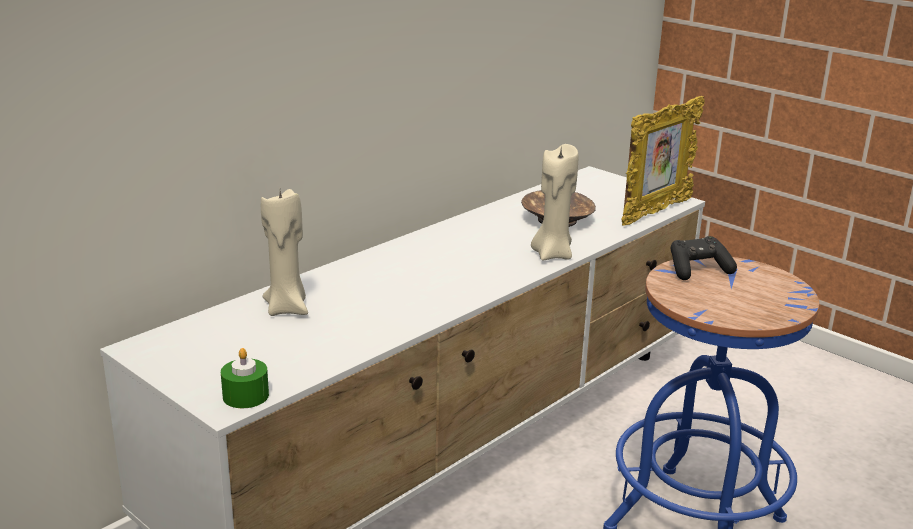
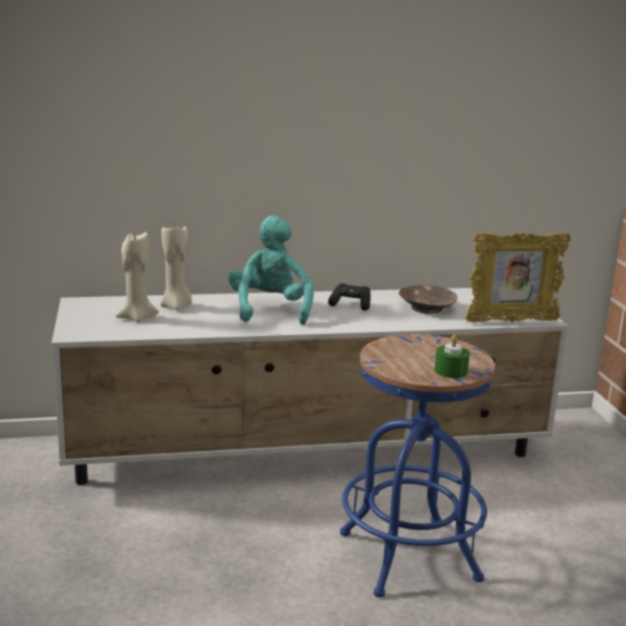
camera: 35 degrees right, 5 degrees down
green candle [221,348,269,408] -> green candle moved to [435,334,470,378]
beige candle [531,144,578,260] -> beige candle moved to [116,231,159,323]
black game controller [671,236,737,280] -> black game controller moved to [328,283,371,311]
none -> turquoise plush toy [228,215,314,325]

